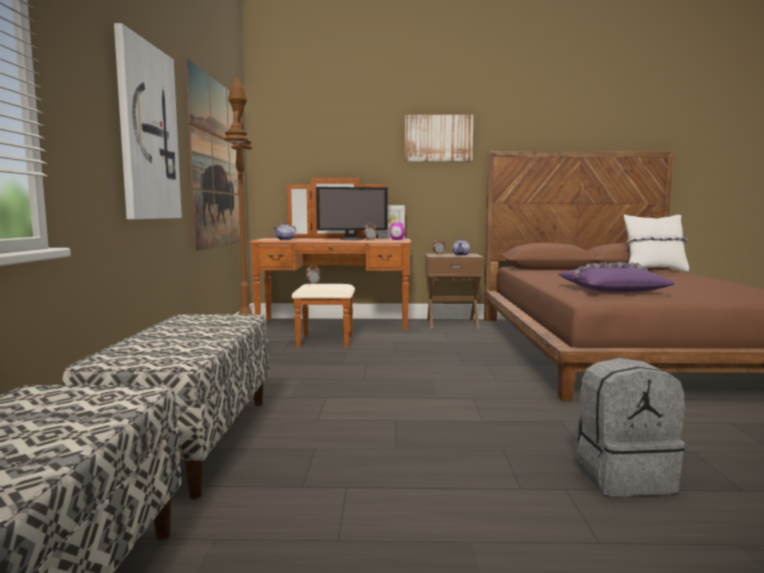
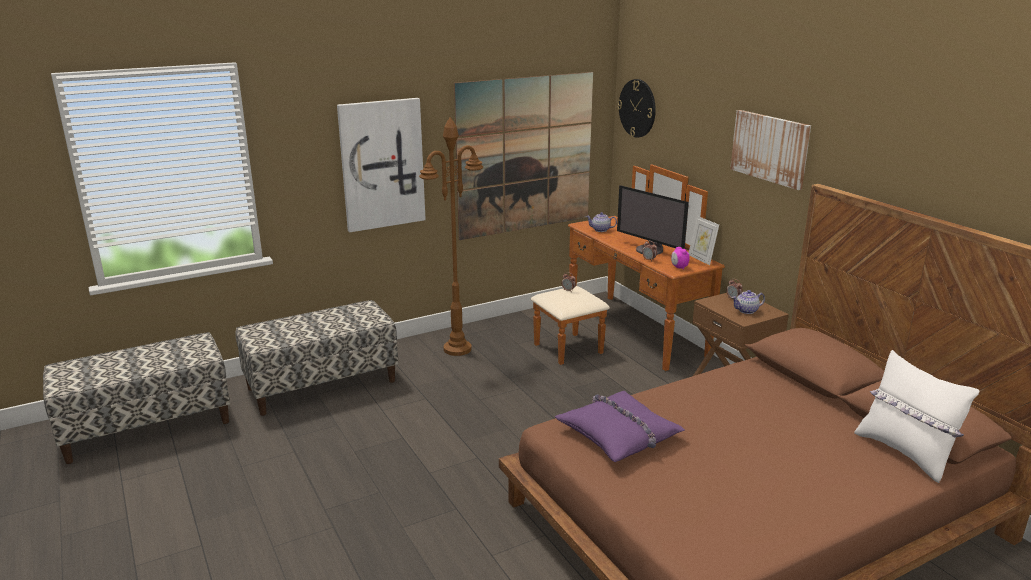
camera: 60 degrees right, 15 degrees up
grey backpack [575,358,685,496] -> none
none -> wall clock [617,79,656,138]

